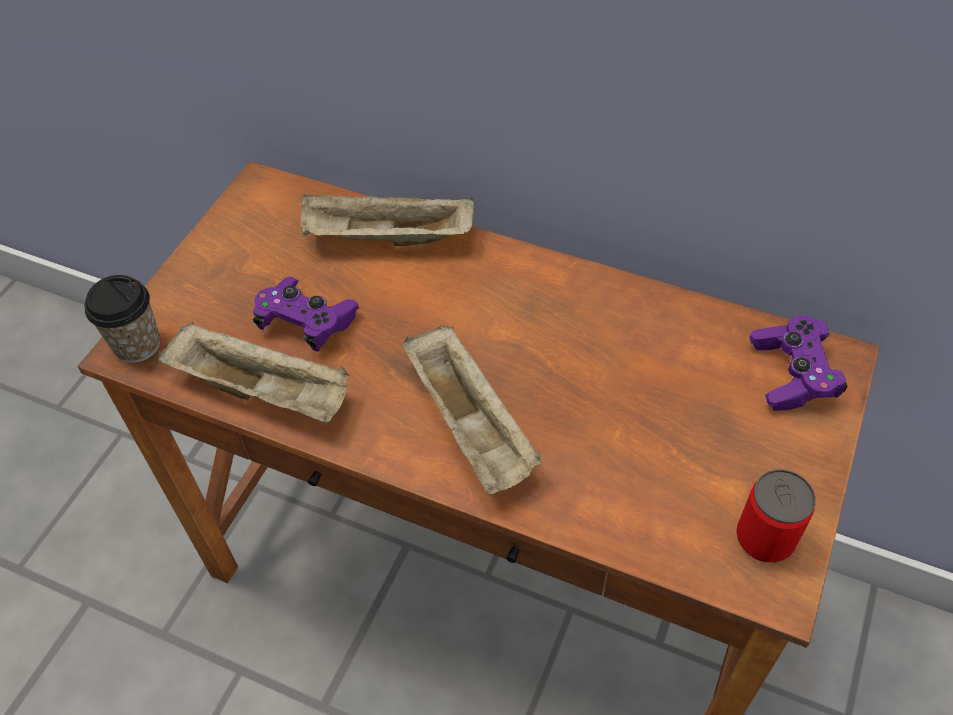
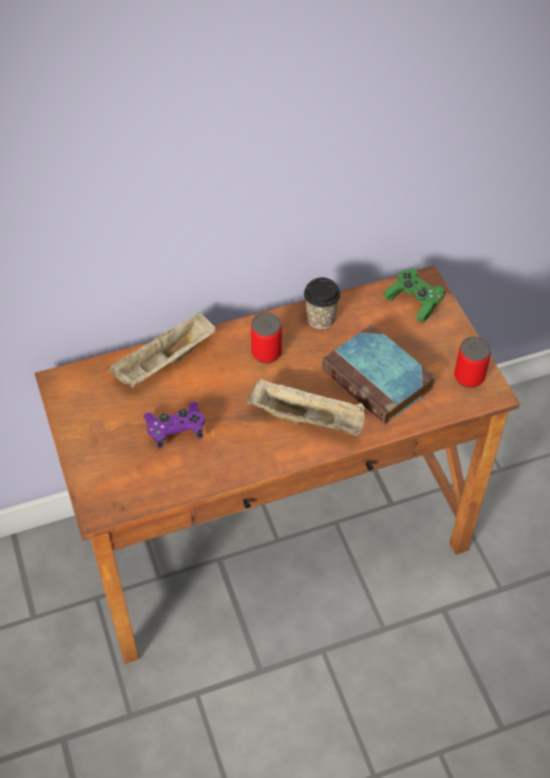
camera: 45 degrees left, 0 degrees up
cup [85,275,160,363] -> cup moved to [304,277,341,329]
beige tray [159,322,350,423] -> none
purple game controller [750,315,848,411] -> green game controller [383,268,446,323]
none -> can [251,313,282,363]
none -> book [322,324,436,425]

